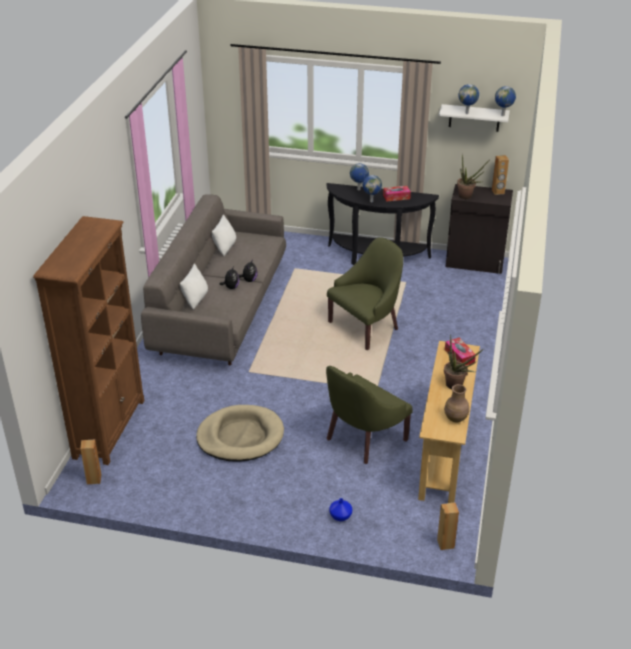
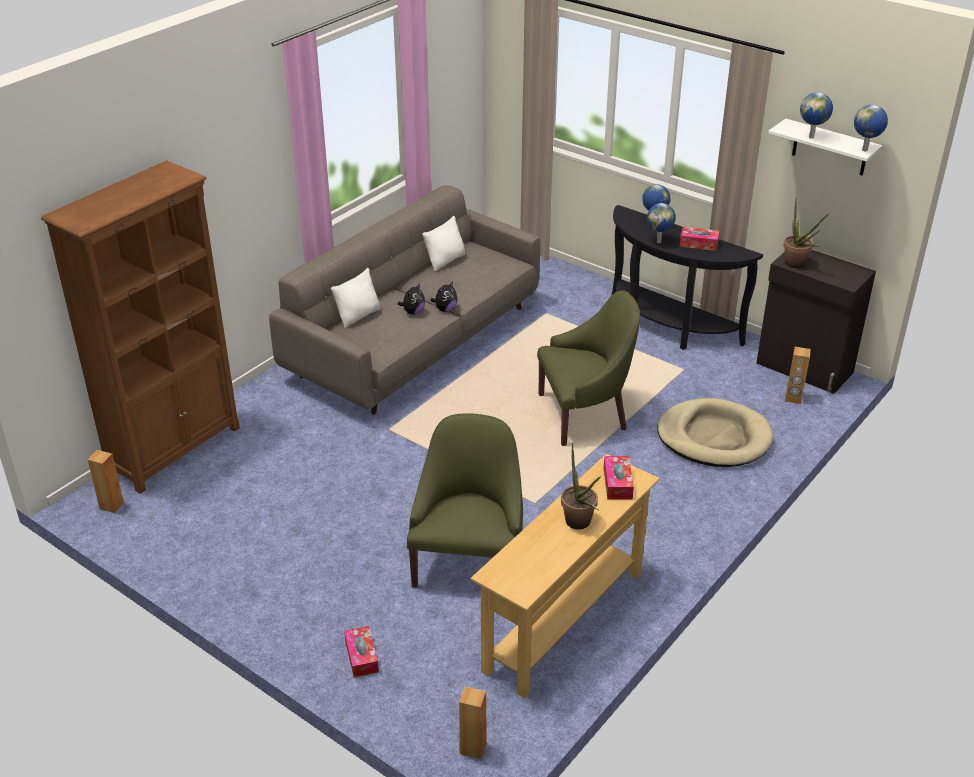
camera: 25 degrees right, 0 degrees up
beige dog bed [196,405,284,462] -> beige dog bed moved to [658,398,773,467]
green armchair [326,366,413,464] -> green armchair turned 120 degrees clockwise [407,414,523,588]
blue vase [329,498,352,521] -> tissue box [344,626,379,677]
brown vase [444,384,469,423] -> none
brown speaker [492,155,509,195] -> brown speaker moved to [785,347,811,404]

